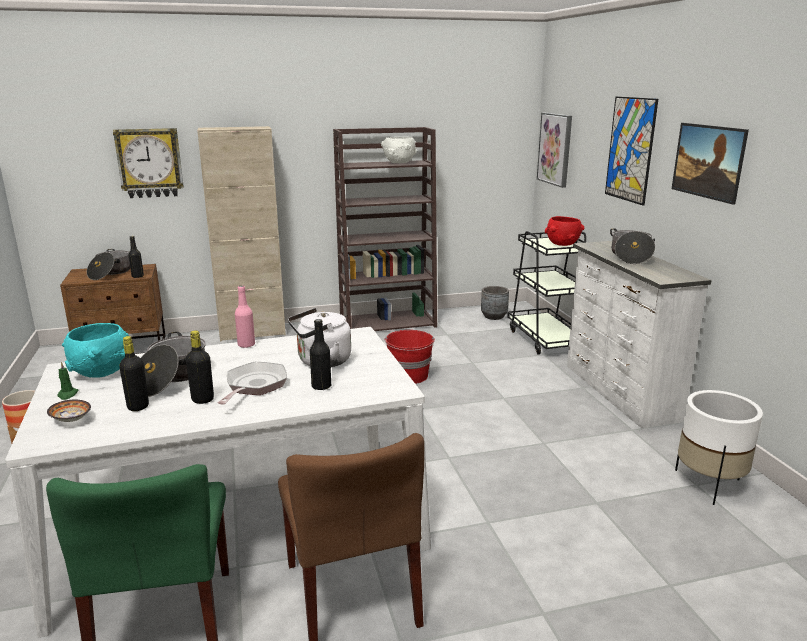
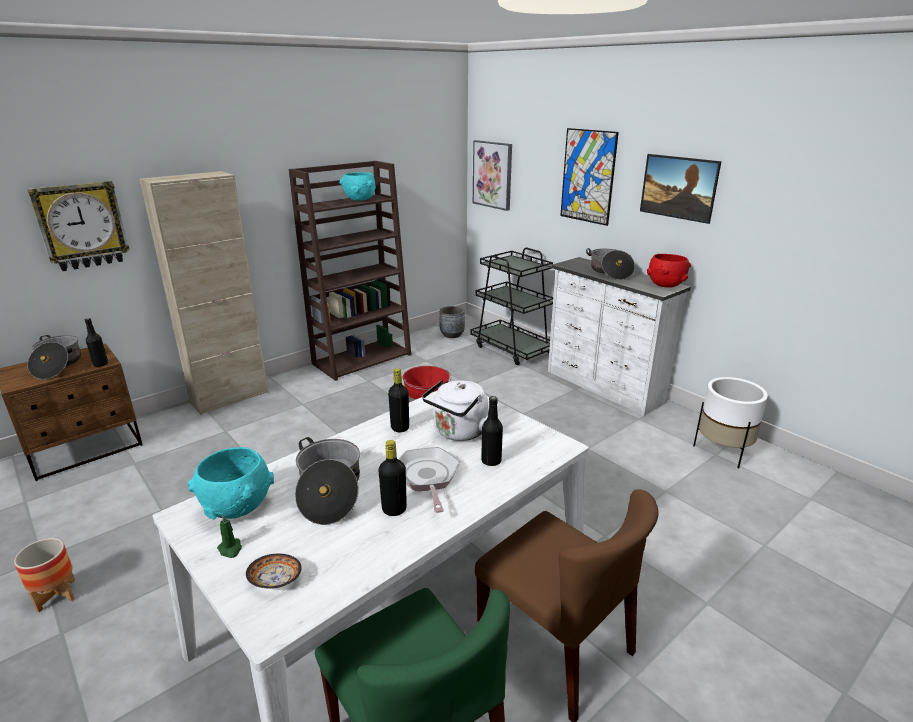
camera: 25 degrees left, 5 degrees up
black bottle [119,336,149,411] -> black bottle moved to [388,368,409,432]
pink bottle [235,285,255,348] -> none
white bowl [381,137,417,163] -> turquoise bowl [339,172,376,201]
red bowl [545,216,584,246] -> red bowl moved to [647,254,691,288]

